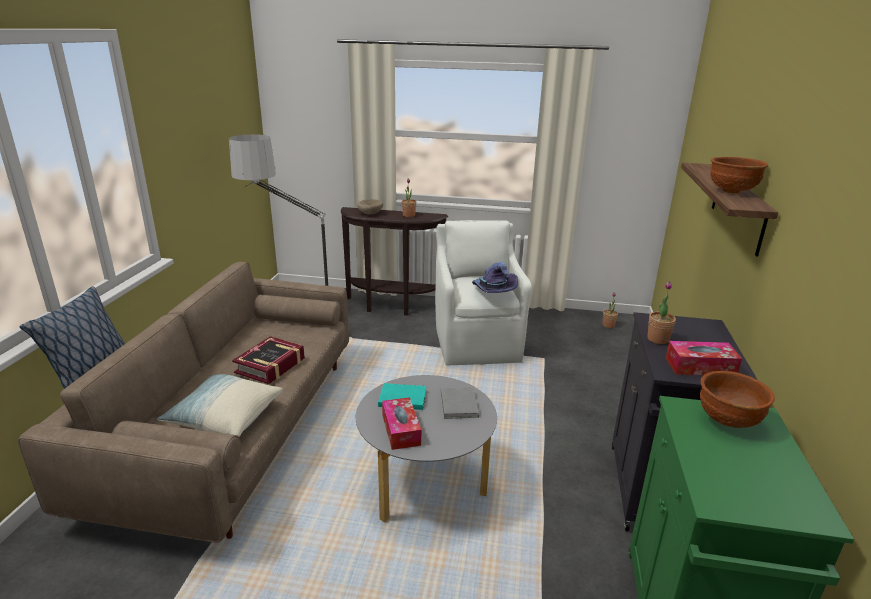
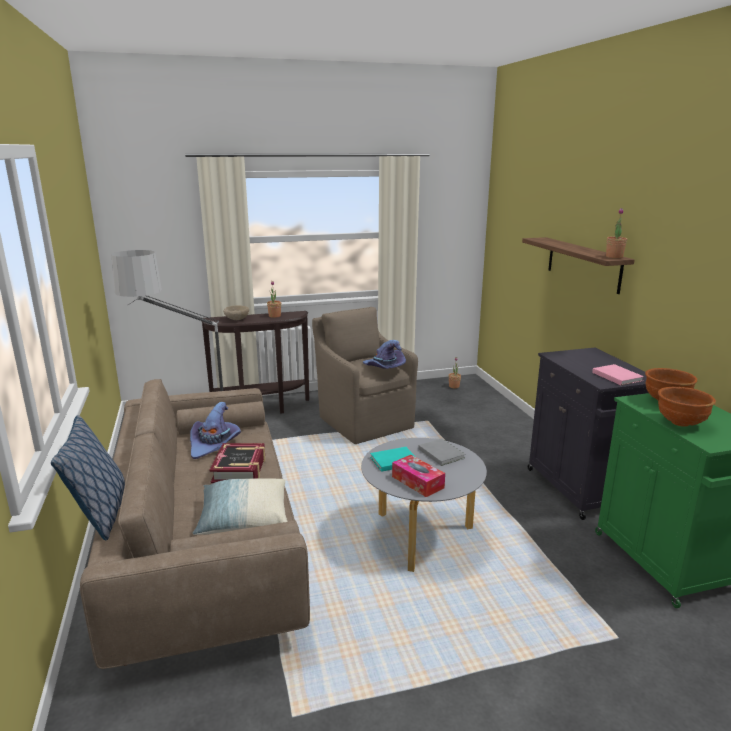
camera: 25 degrees left, 5 degrees down
white armchair [435,220,532,366] -> brown armchair [312,307,418,444]
potted plant [647,282,676,344] -> potted plant moved to [606,208,627,258]
tissue box [666,341,742,375] -> pink book [592,364,644,385]
brown bowl [710,157,768,194] -> brown bowl moved to [658,387,716,427]
none -> purple hat [190,402,241,459]

